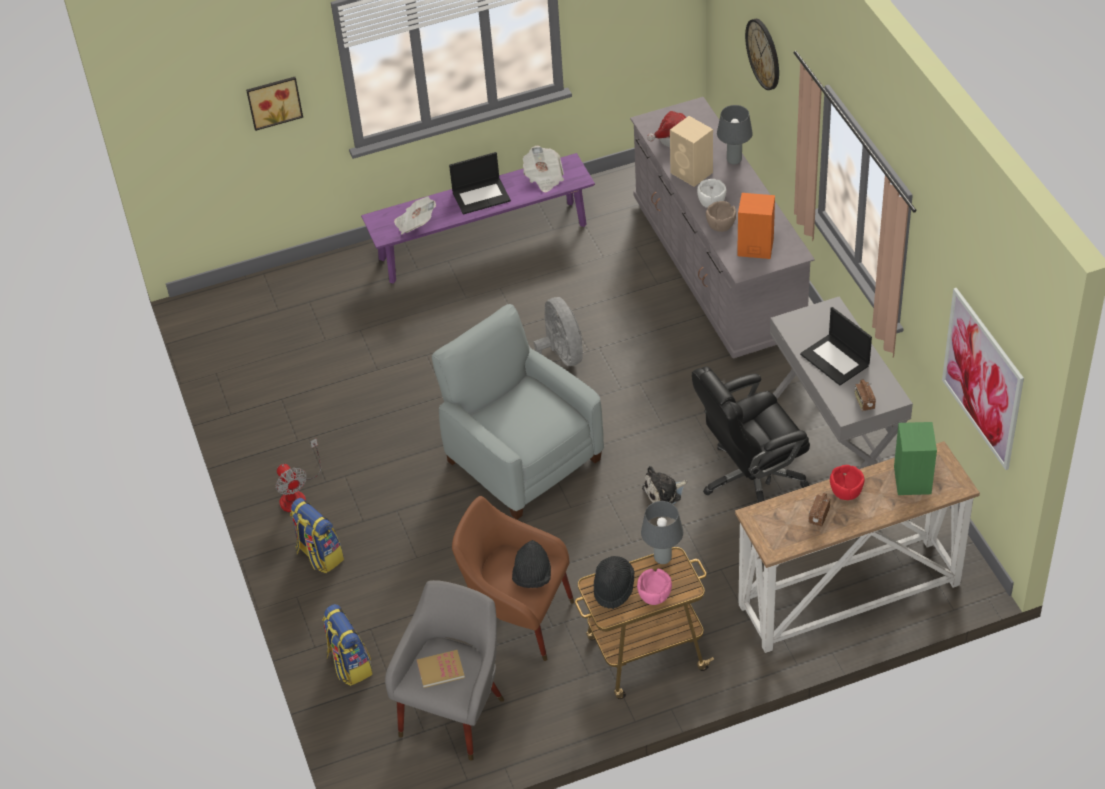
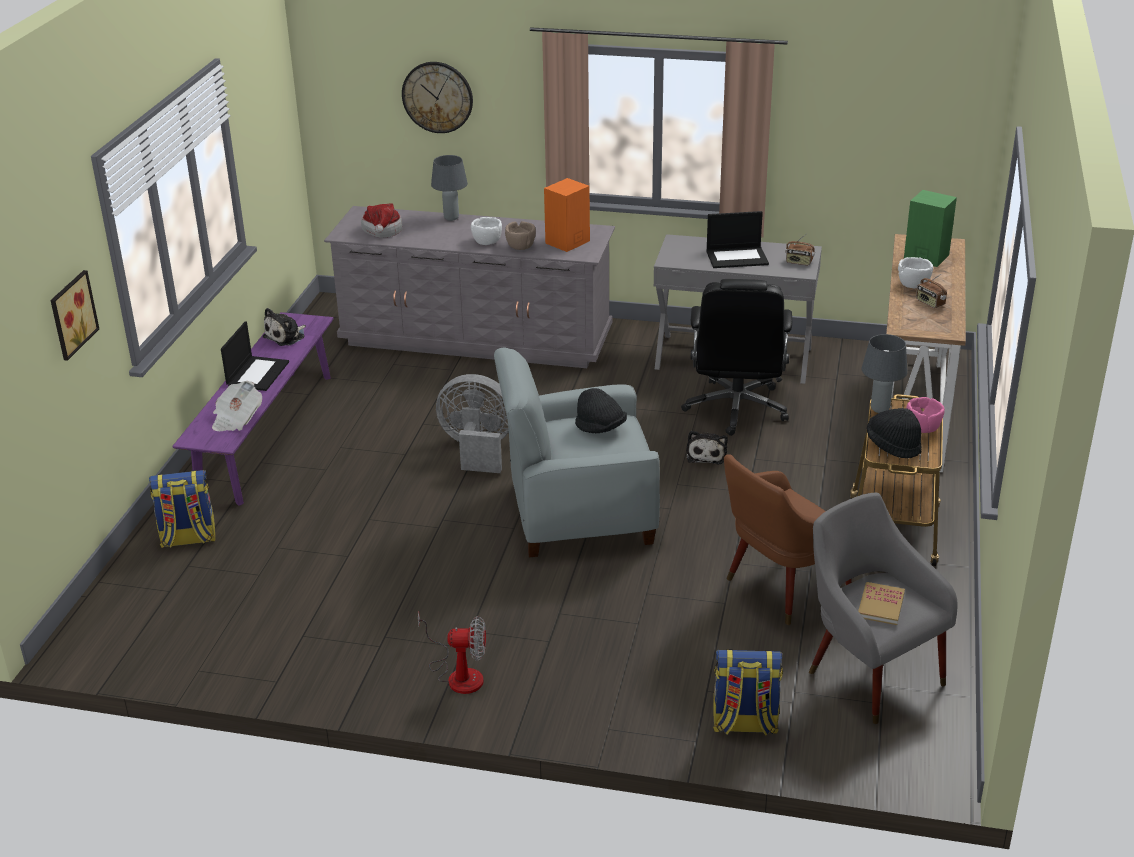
camera: 60 degrees left, 15 degrees down
backpack [290,498,344,573] -> backpack moved to [149,470,216,548]
black hat [512,540,551,588] -> black hat moved to [575,388,627,433]
newspaper [523,146,564,192] -> plush toy [263,308,306,346]
beige speaker [670,116,713,187] -> none
red bowl [830,465,865,500] -> white bowl [898,257,933,288]
picture [942,288,1024,470] -> none

